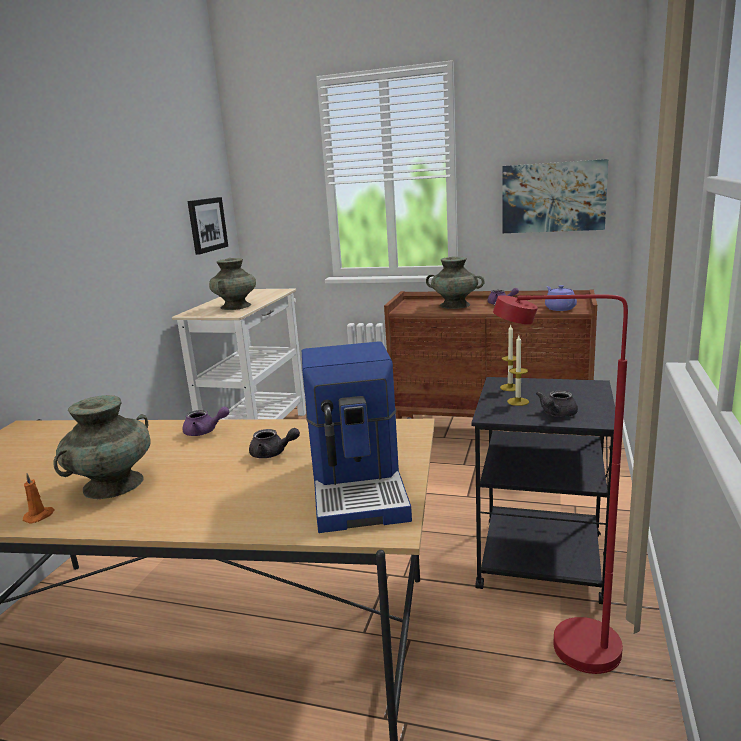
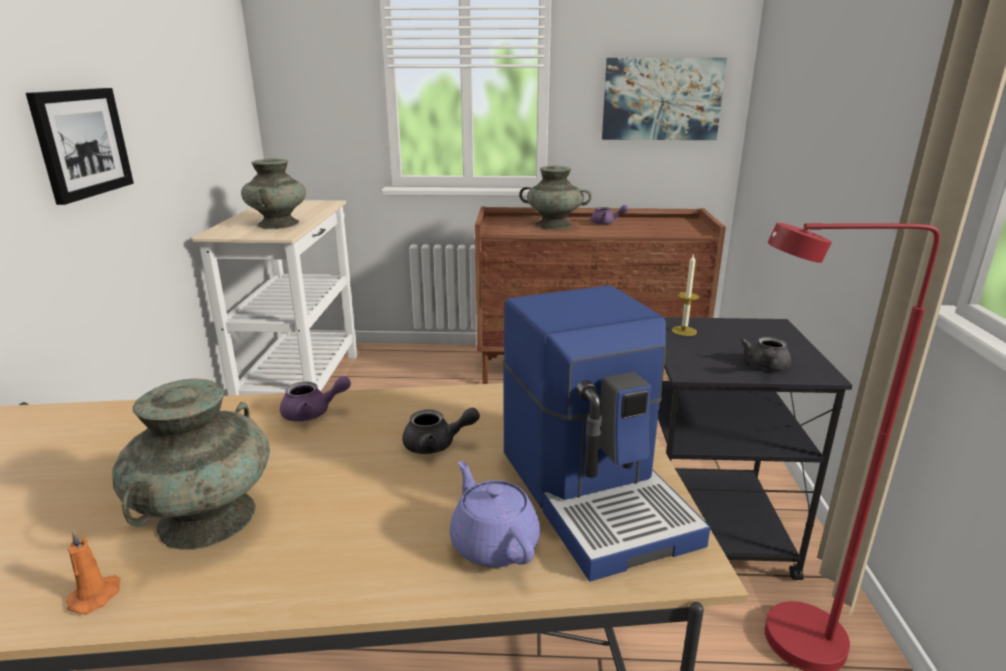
camera: 15 degrees left, 5 degrees up
picture [187,197,228,255] -> picture moved to [26,88,134,205]
candle [507,335,529,406] -> none
purple teapot [545,285,577,311] -> purple teapot moved to [450,461,540,568]

